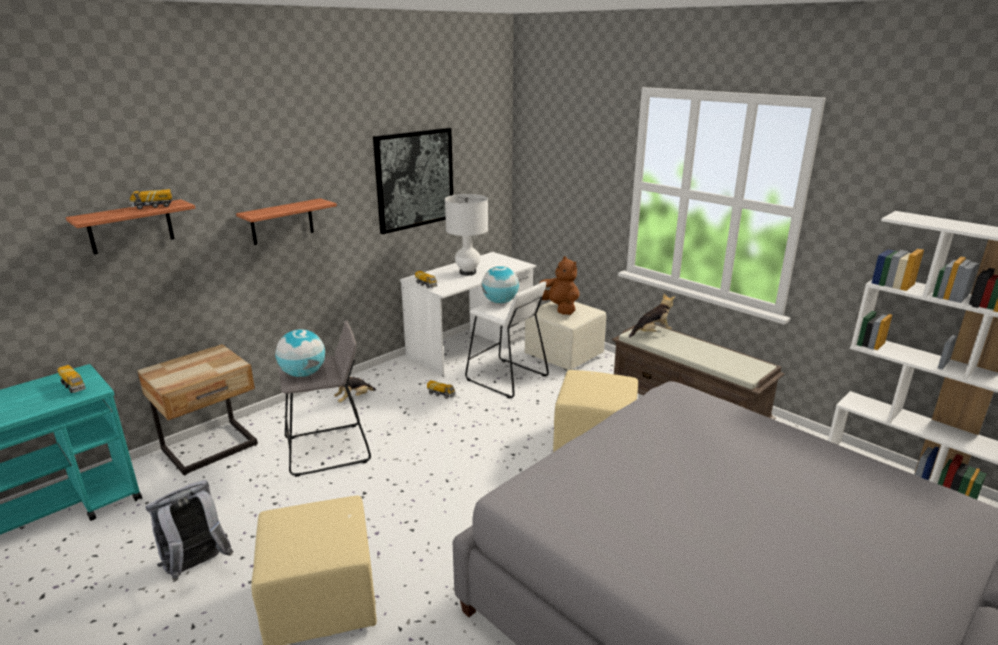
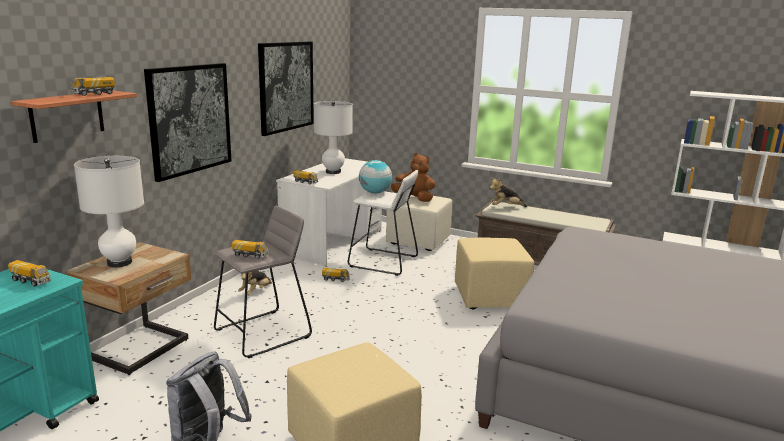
camera: 20 degrees left, 5 degrees down
shelf [236,198,337,245] -> picture [144,63,231,182]
globe [275,329,325,377] -> toy truck [232,240,268,259]
plush toy [629,293,675,338] -> plush toy turned 150 degrees counterclockwise [490,177,527,207]
none -> white table lamp [74,156,144,267]

